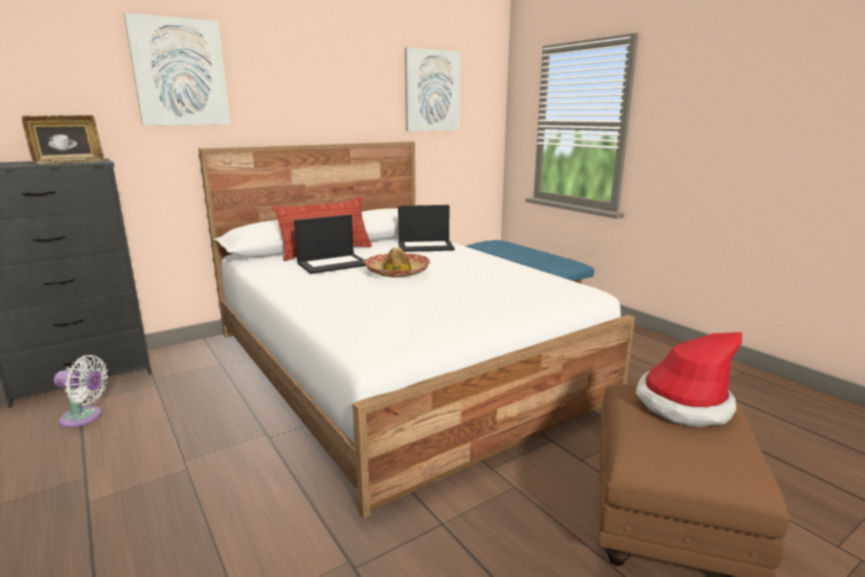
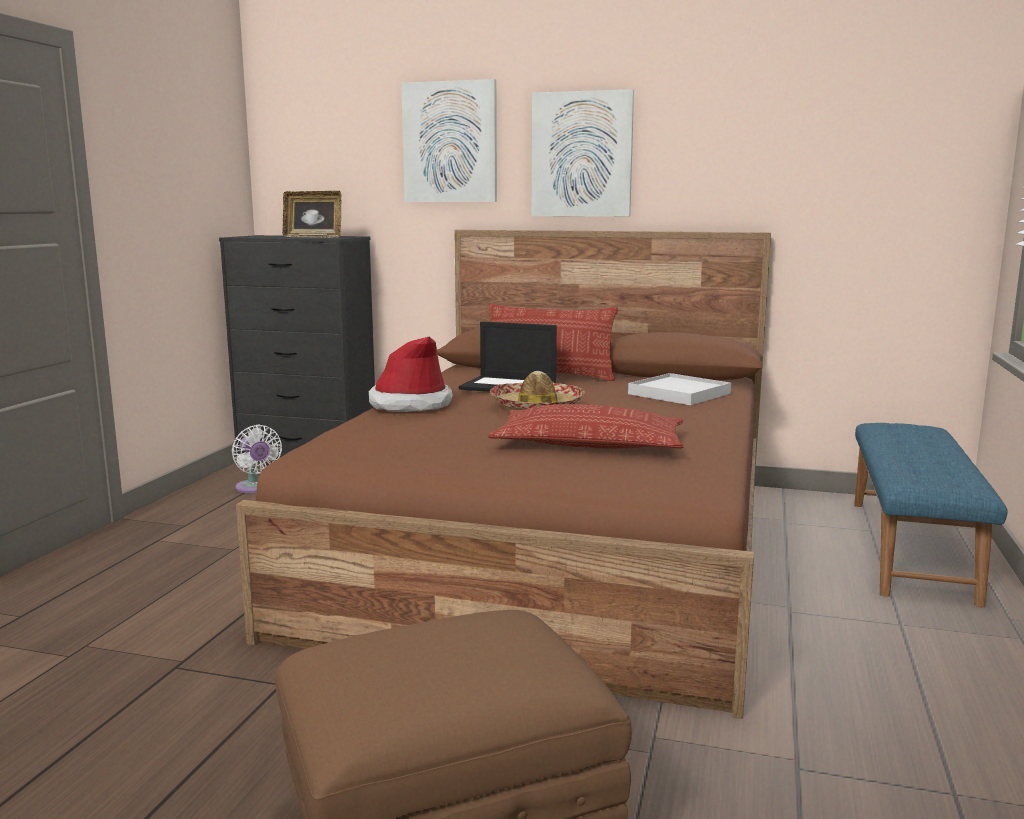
camera: 50 degrees right, 5 degrees down
white bed [198,142,635,519] -> brown bed [236,230,771,719]
laptop [398,205,455,252] -> white tray [628,373,731,405]
picture [405,47,461,131] -> picture moved to [531,89,634,217]
hat [636,332,742,427] -> hat moved to [369,337,453,412]
none -> pillow [488,404,684,449]

